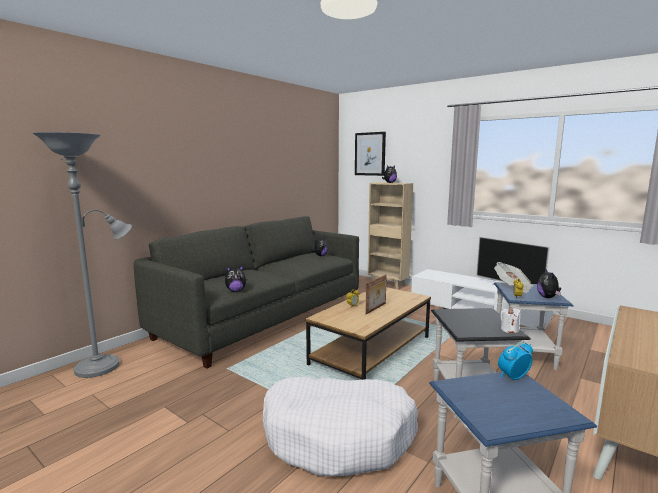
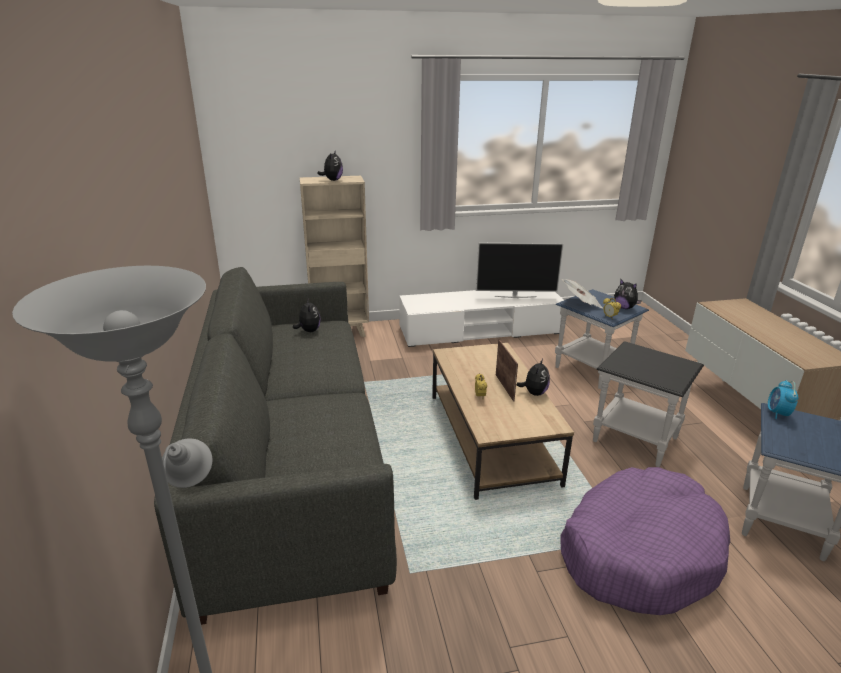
camera: 50 degrees left, 15 degrees up
plush toy [225,265,247,291] -> plush toy moved to [517,359,550,396]
white dog bed [263,376,418,476] -> purple dog bed [560,467,730,615]
picture [355,132,386,176] -> none
white candle [501,307,520,333] -> none

